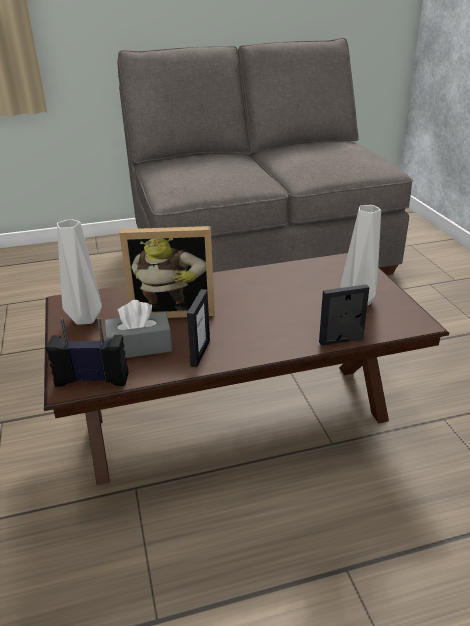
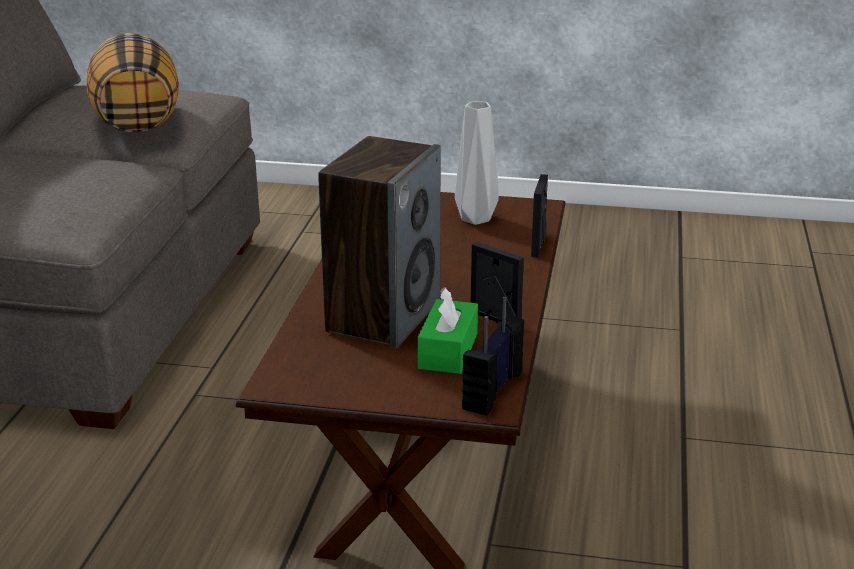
camera: 65 degrees left, 5 degrees down
grey vase [57,219,102,325] -> none
grey tissue box [105,300,172,358] -> green tissue box [417,287,478,374]
picture frame [119,226,215,318] -> speaker [318,136,441,348]
none -> pillow [87,33,179,133]

